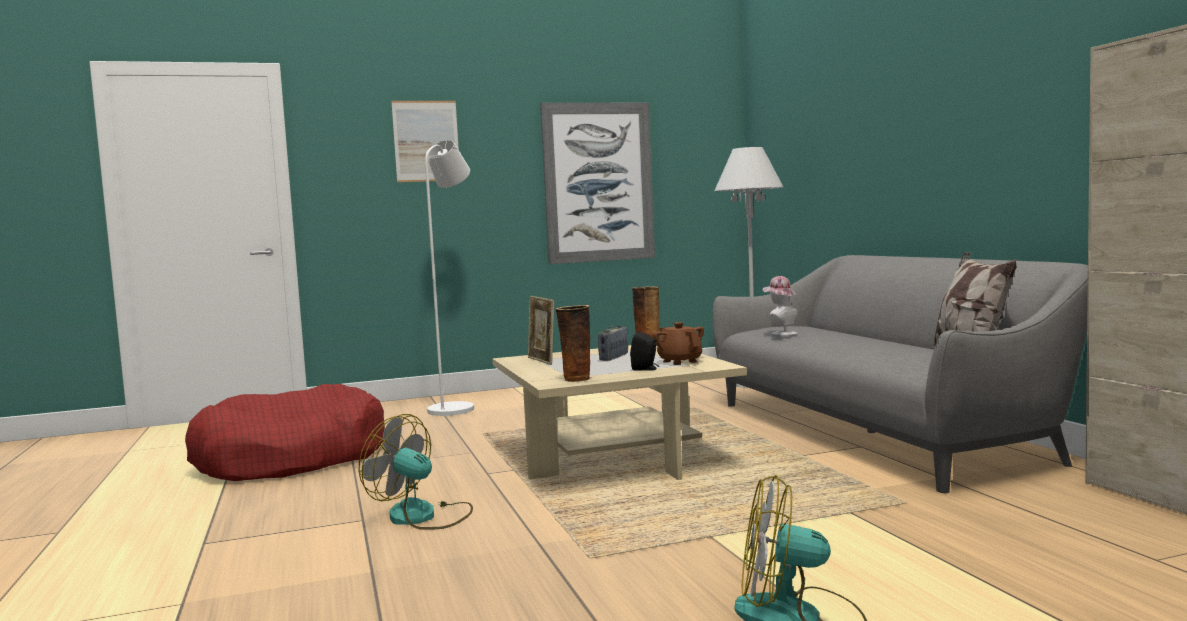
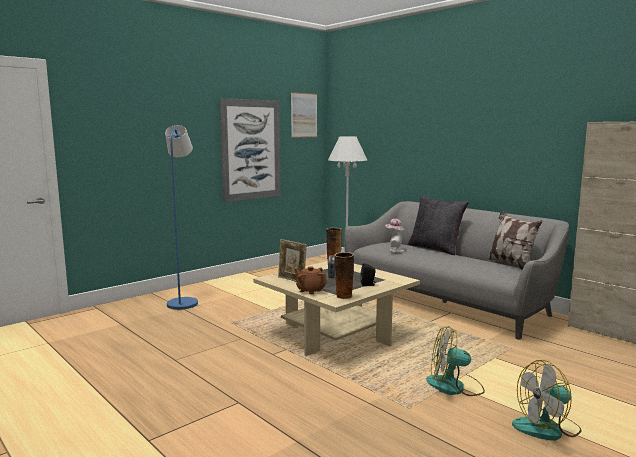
camera: 25 degrees left, 5 degrees up
red dog bed [185,384,385,481] -> none
fan [359,414,473,529] -> fan moved to [427,326,485,396]
picture [391,101,459,182] -> picture moved to [291,92,317,137]
white floor lamp [425,140,474,416] -> blue floor lamp [165,125,198,310]
brown teapot [653,322,704,365] -> brown teapot moved to [294,266,327,295]
none -> black pillow [408,196,469,255]

